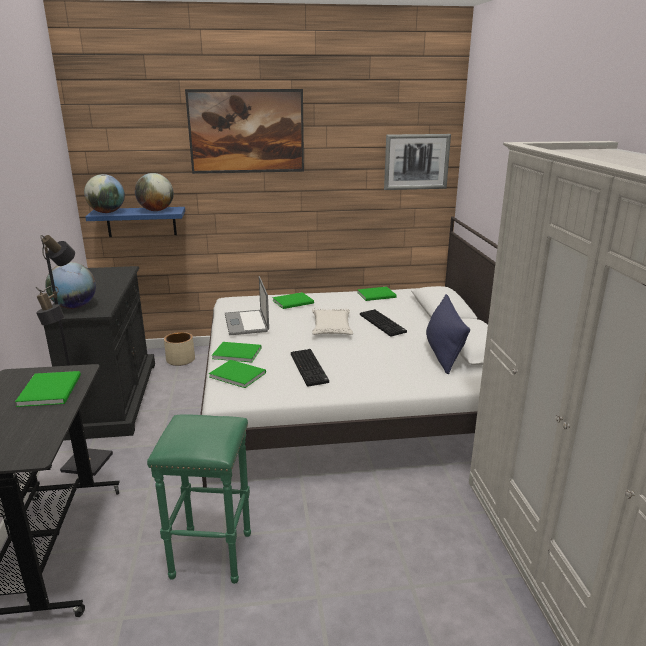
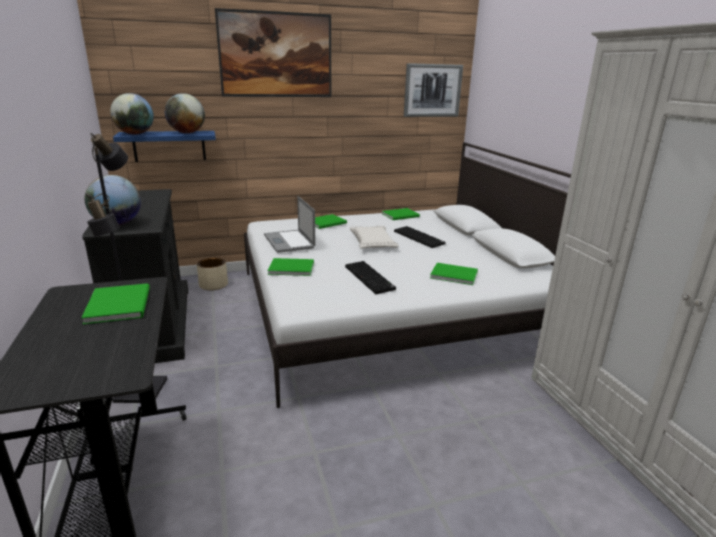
camera: 10 degrees left, 0 degrees up
green stool [147,415,251,584] -> none
green book [209,360,266,388] -> green book moved to [430,263,478,285]
blue pillow [426,294,470,374] -> none

